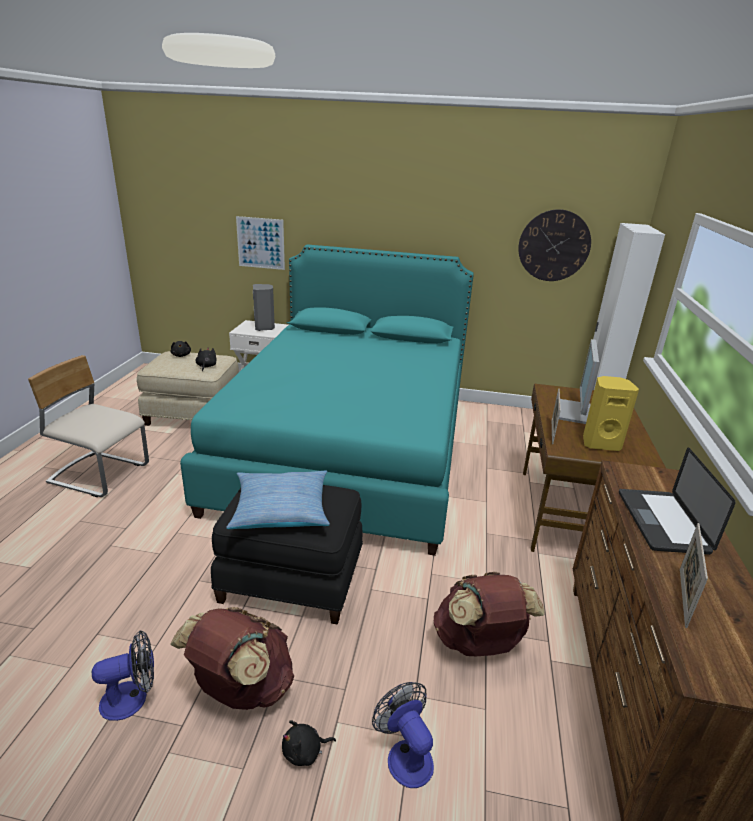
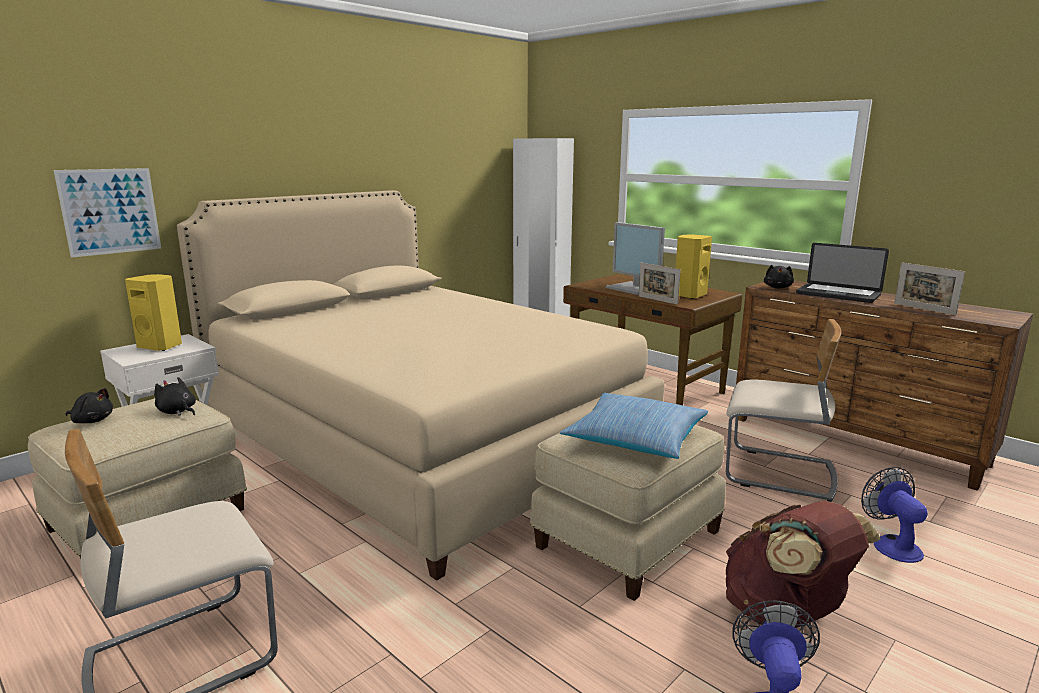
camera: 55 degrees left, 10 degrees down
turquoise bed [180,245,474,556] -> beige bed [177,190,665,581]
black ottoman [211,485,363,625] -> beige ottoman [530,425,726,601]
grey speaker [253,284,275,331] -> yellow speaker [125,274,182,351]
black plush toy [282,720,336,766] -> black plush toy moved to [764,265,794,288]
fan [372,682,434,788] -> fan turned 75 degrees clockwise [861,467,928,563]
brown backpack [434,572,545,656] -> beige chair [726,319,841,502]
wall clock [518,209,591,281] -> none

